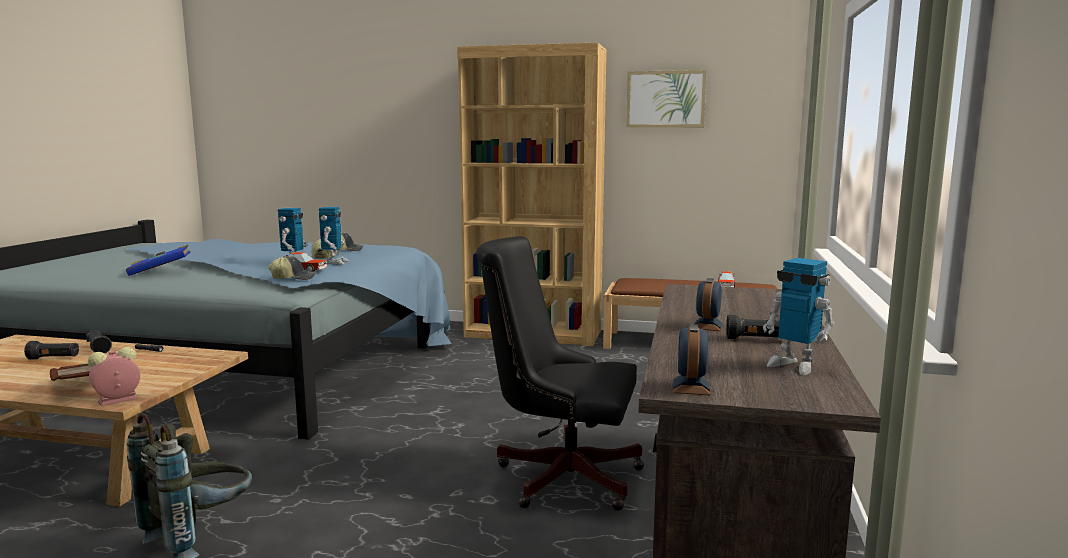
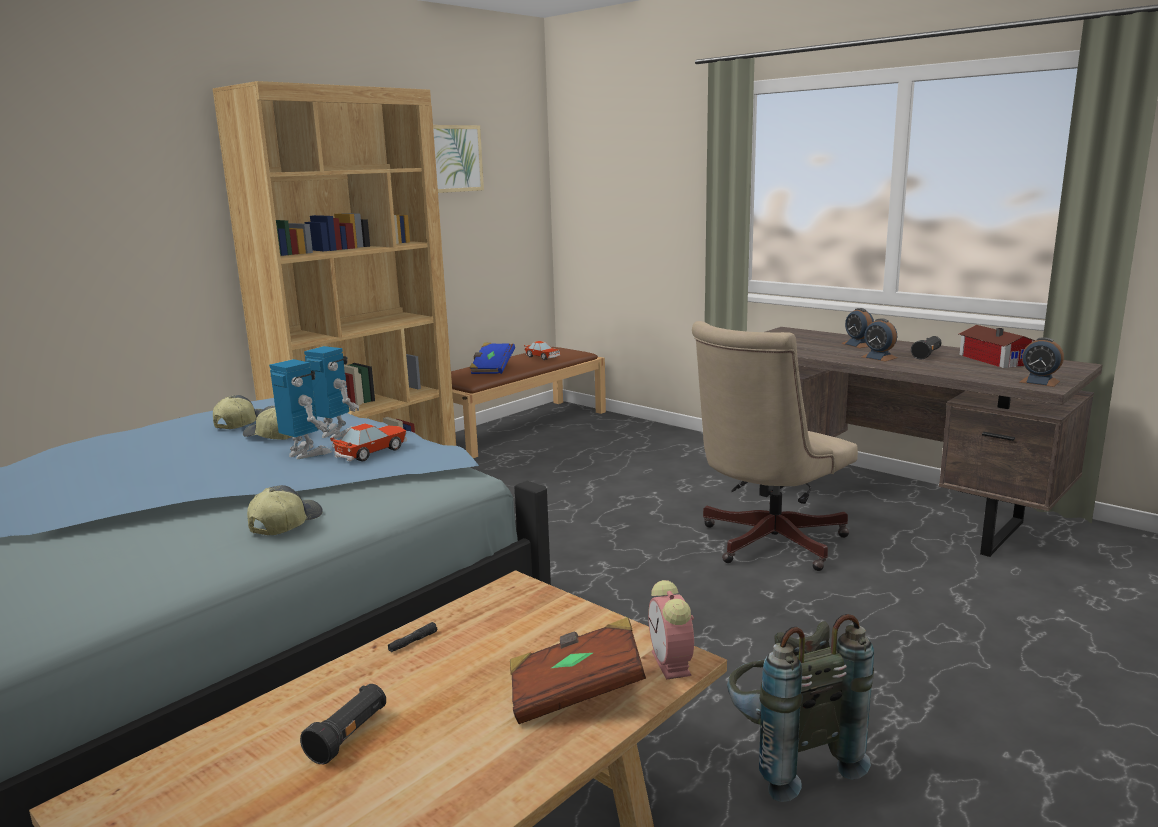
camera: 60 degrees left, 5 degrees up
black flashlight [86,330,112,353] -> none
blue book [126,244,191,276] -> blue book moved to [469,342,515,374]
cap [268,256,316,280] -> cap moved to [247,485,323,536]
black office chair [476,236,644,511] -> beige office chair [692,321,858,571]
toy robot [763,258,835,375] -> toy house [958,325,1035,368]
none -> alarm clock [842,308,874,348]

